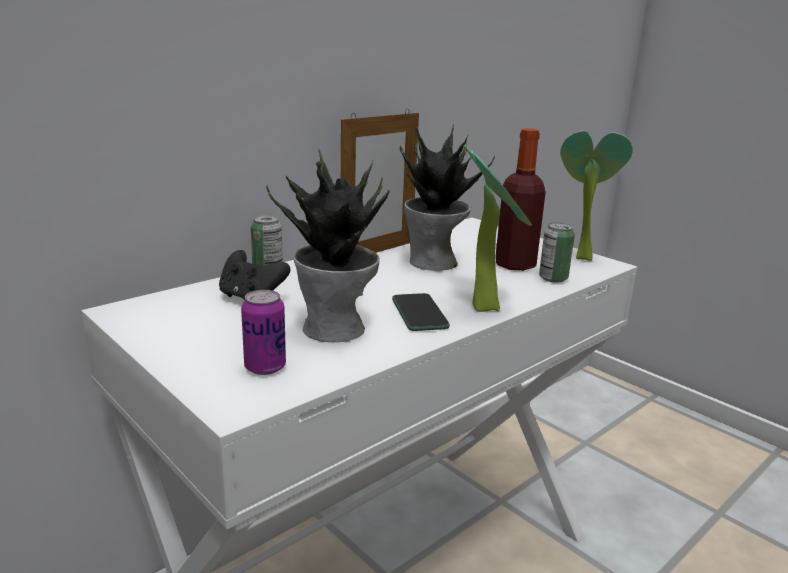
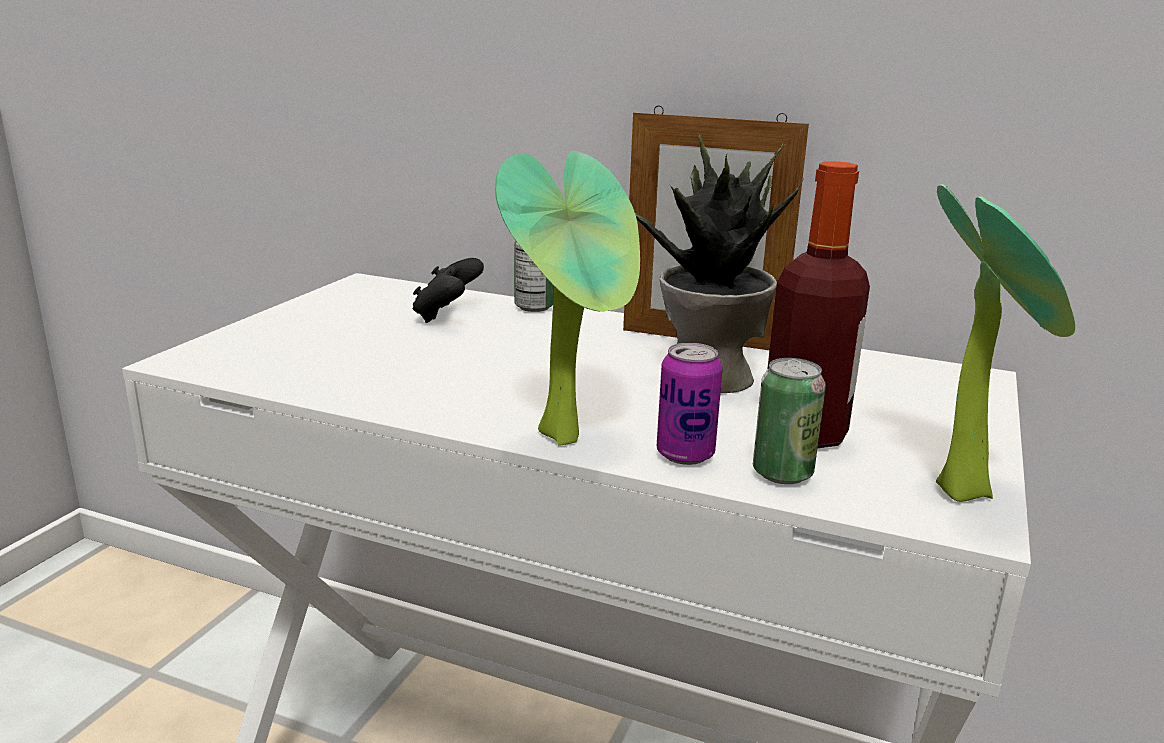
camera: 65 degrees right, 0 degrees up
can [241,290,286,375] -> can moved to [657,343,723,465]
potted plant [266,149,389,342] -> none
phone [392,293,450,331] -> none

